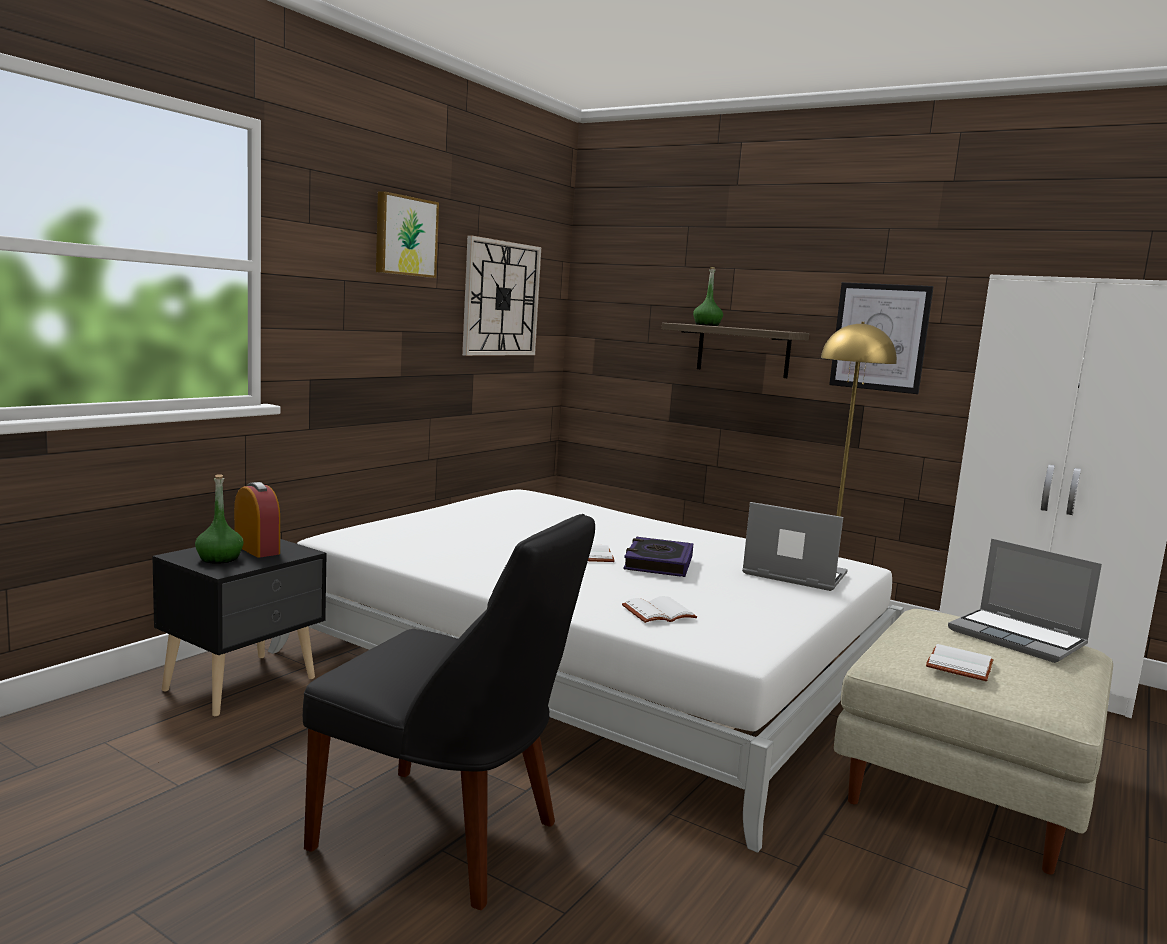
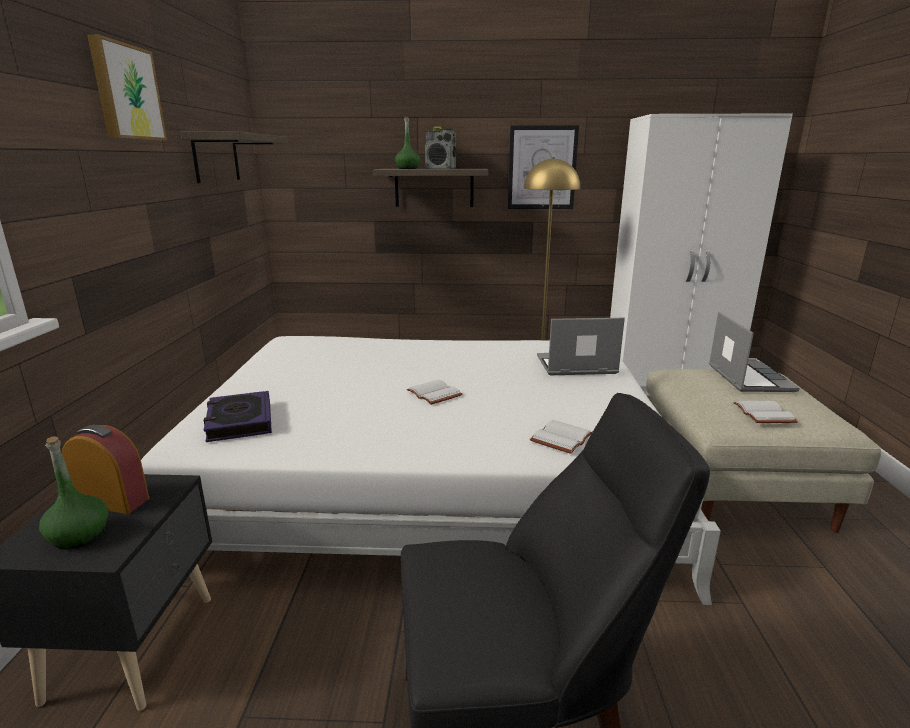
camera: 30 degrees left, 10 degrees up
wall clock [462,235,541,356] -> shelf [181,131,288,183]
book [623,537,694,577] -> book moved to [204,391,272,442]
laptop [948,539,1102,663] -> laptop turned 105 degrees counterclockwise [709,312,800,392]
none -> radio [425,126,457,169]

